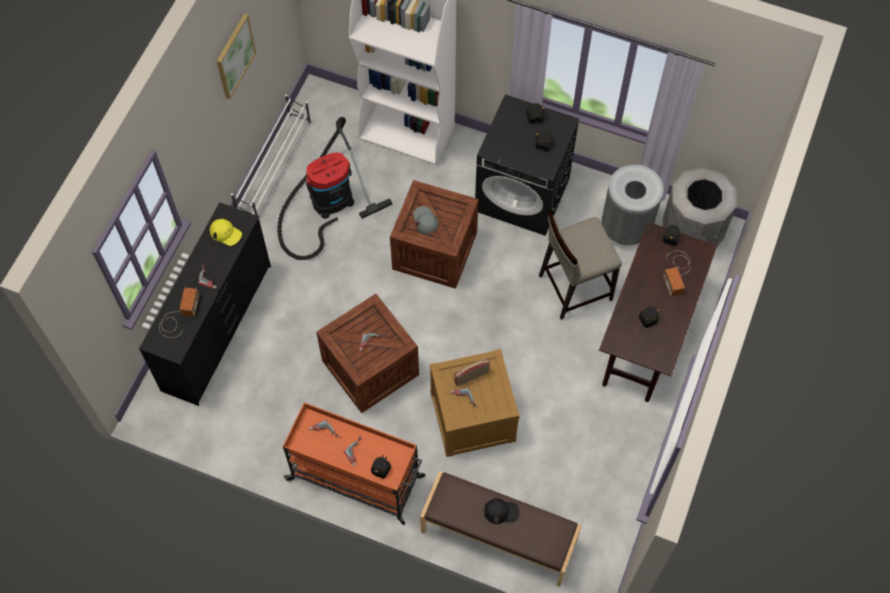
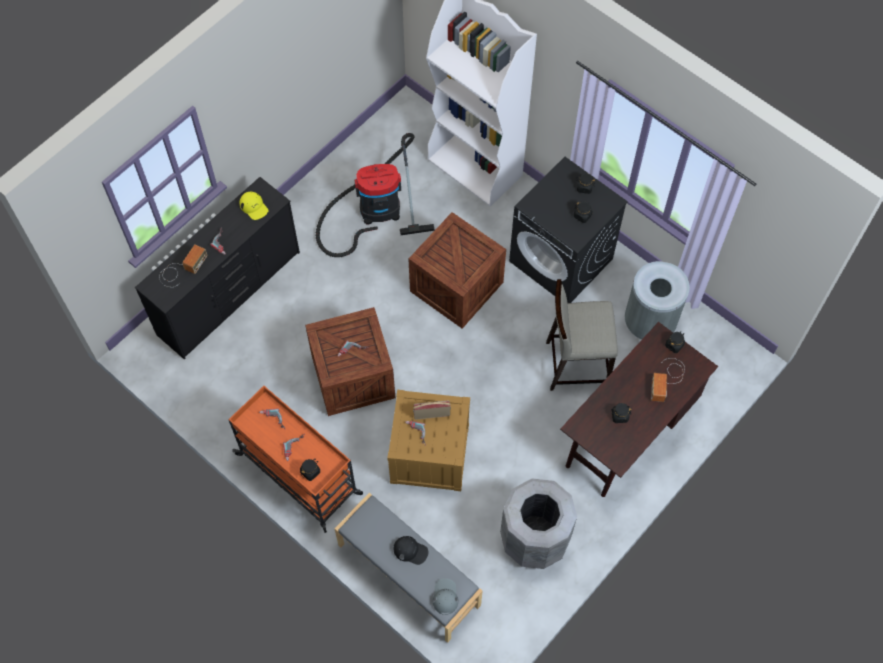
camera: 20 degrees right, 0 degrees up
picture [217,14,256,99] -> none
white shoe rack [231,94,311,216] -> none
grey cap [413,206,438,235] -> grey cap moved to [433,578,459,615]
brown bench [420,471,582,587] -> grey bench [335,493,483,643]
grey trash can [663,167,737,246] -> grey trash can moved to [500,478,577,569]

